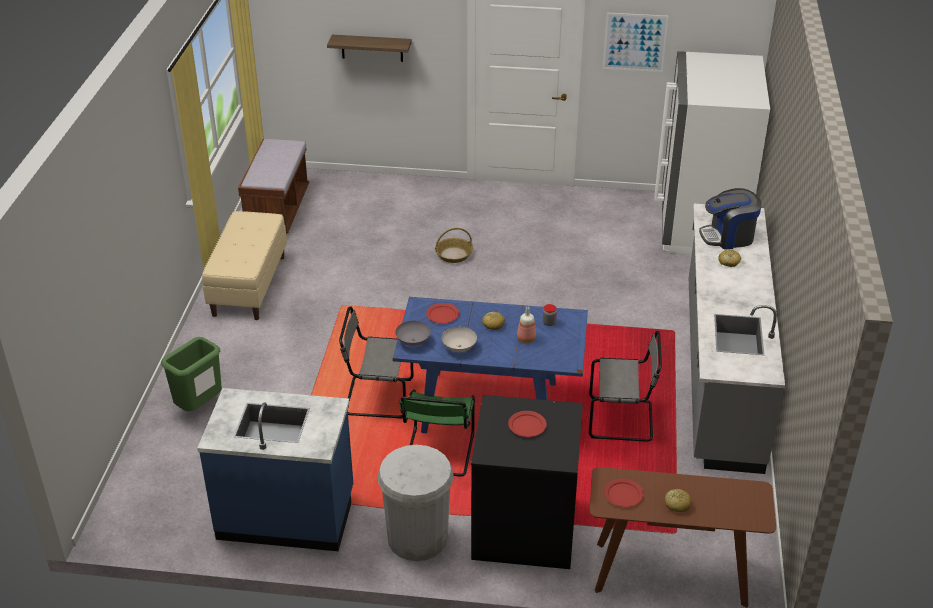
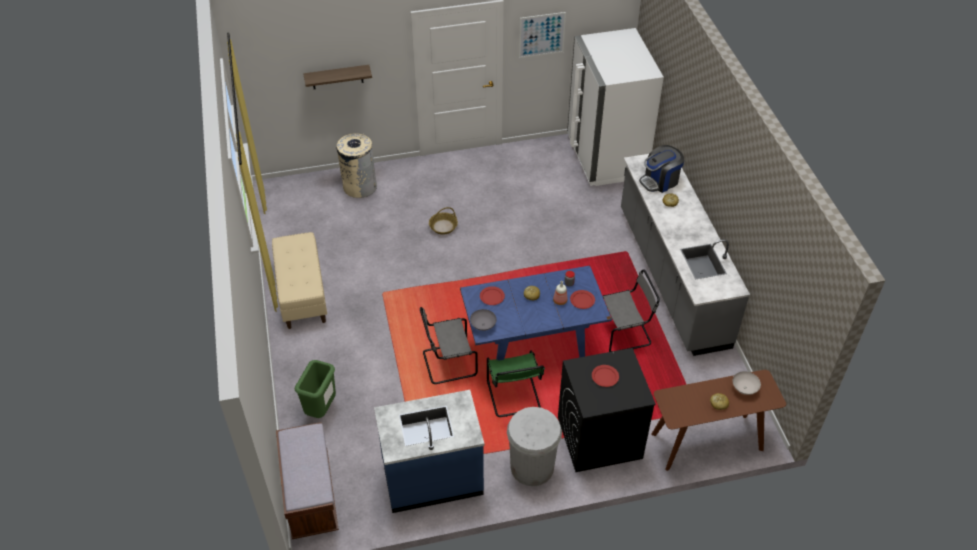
camera: 20 degrees left, 10 degrees up
brown bench [238,139,309,235] -> brown bench moved to [276,422,339,539]
white bowl [442,327,477,352] -> white bowl moved to [733,371,761,395]
red plate [604,478,644,507] -> red plate moved to [570,290,595,309]
none -> beige trash can [336,133,377,198]

